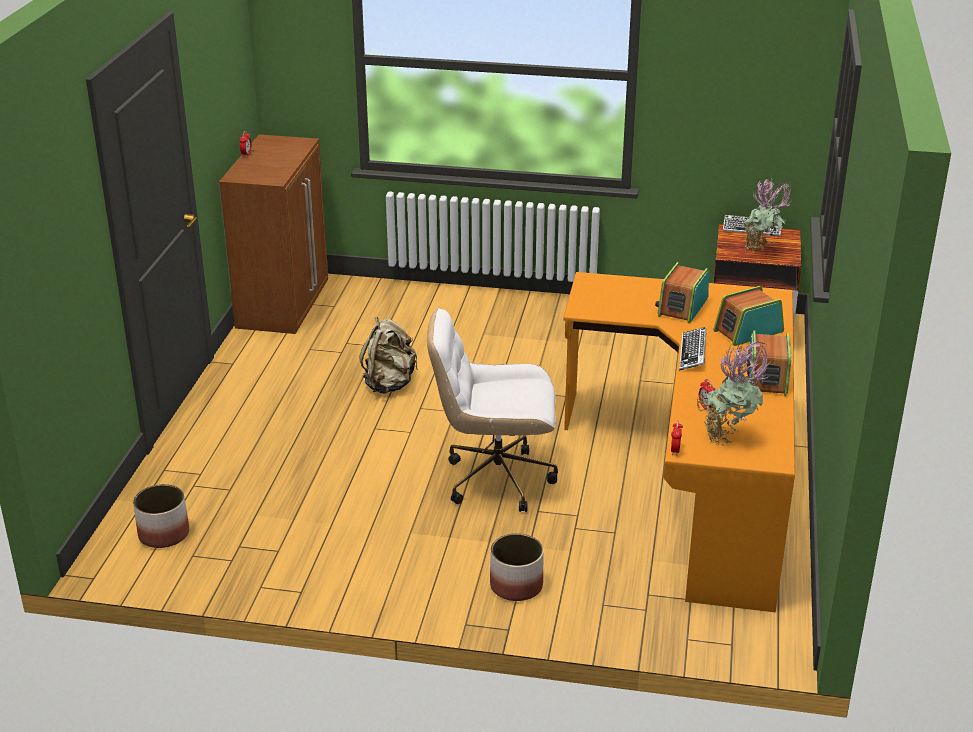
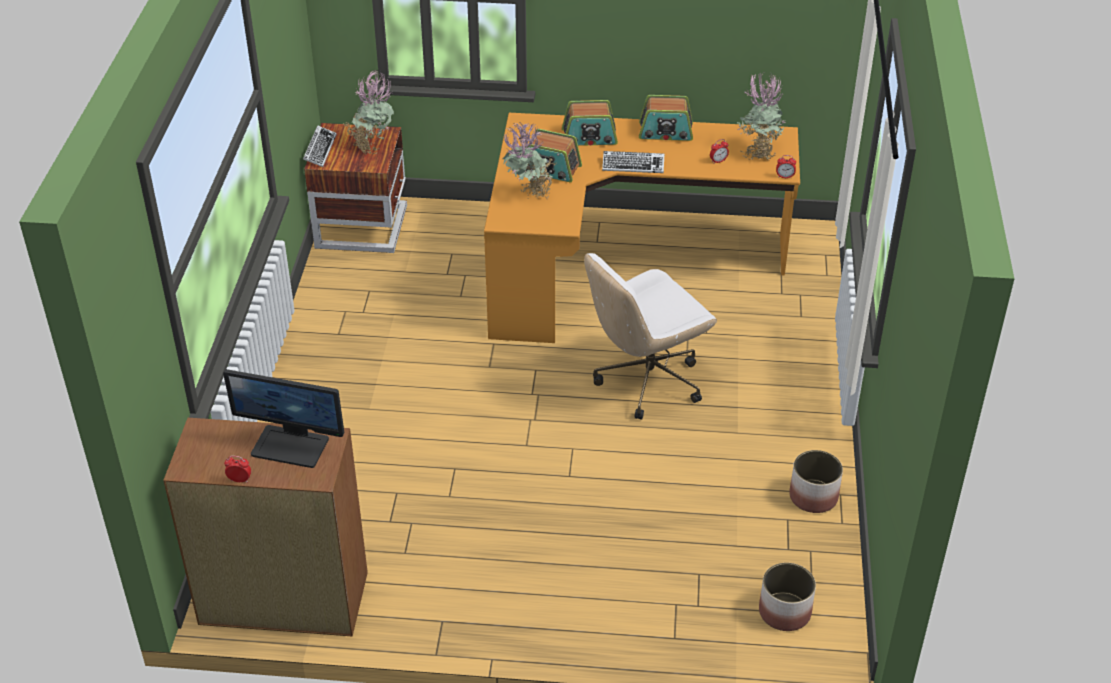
camera: 95 degrees left, 10 degrees up
beige backpack [359,317,418,394] -> none
white office chair [427,308,558,512] -> white office chair turned 60 degrees clockwise [584,253,717,420]
planter [490,533,544,601] -> planter moved to [789,450,843,513]
radio [714,286,784,346] -> radio turned 60 degrees counterclockwise [562,100,618,146]
none -> monitor [223,369,344,468]
none -> potted plant [503,123,557,198]

